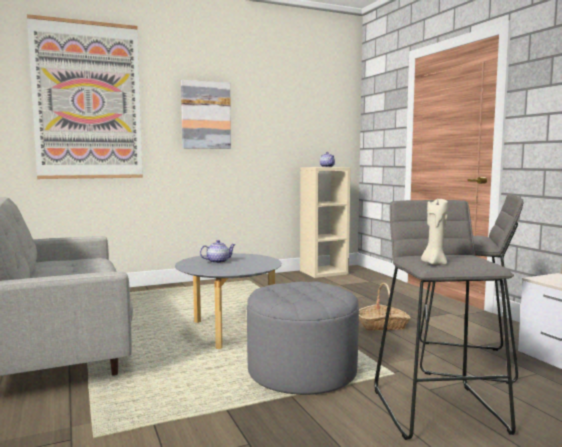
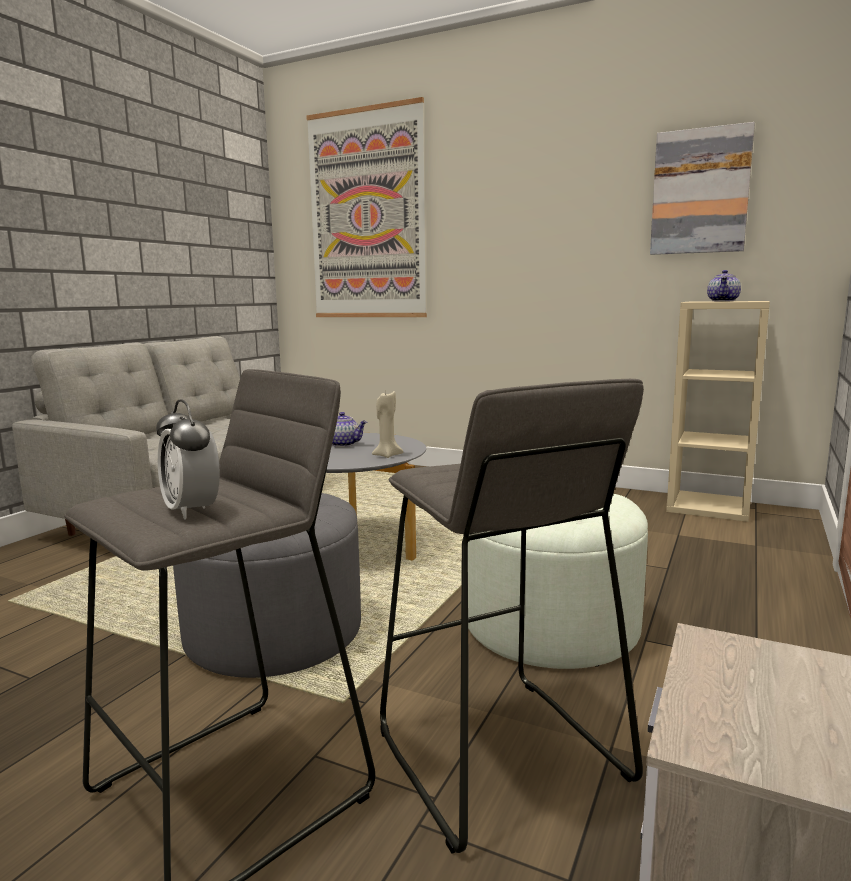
camera: 50 degrees right, 5 degrees up
picture [181,80,231,149] -> picture moved to [650,122,755,255]
basket [359,283,411,331] -> white ottoman [468,494,648,669]
beige candle [421,199,448,265] -> beige candle moved to [372,390,403,458]
none -> alarm clock [156,400,220,520]

